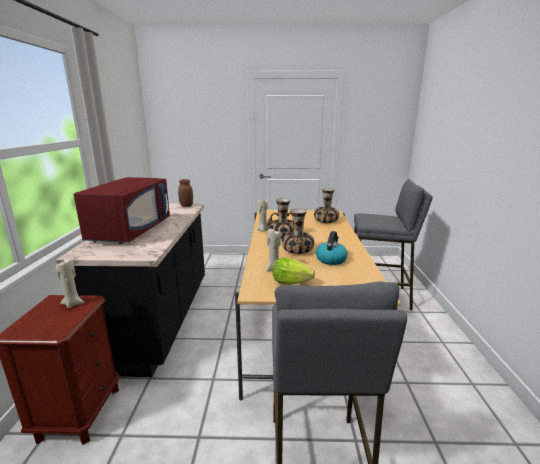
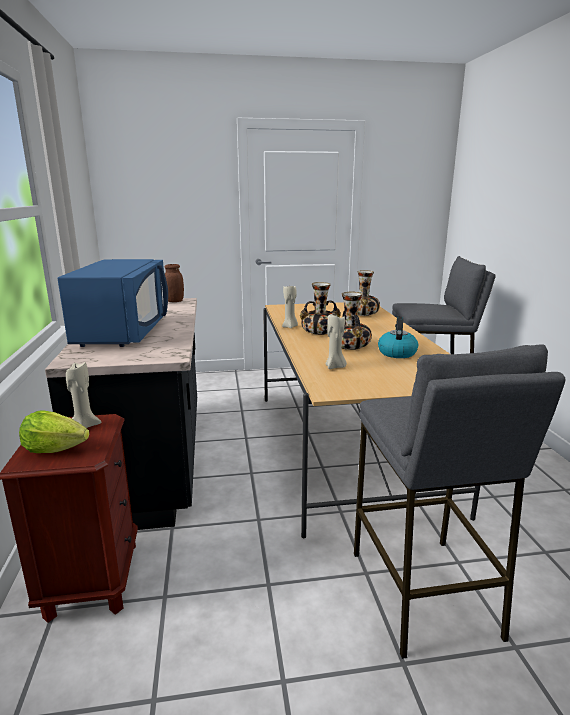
camera: 10 degrees left, 0 degrees up
red microwave [74,177,170,244] -> blue microwave [58,259,168,347]
lettuce [273,257,315,285] -> lettuce moved to [19,410,89,453]

